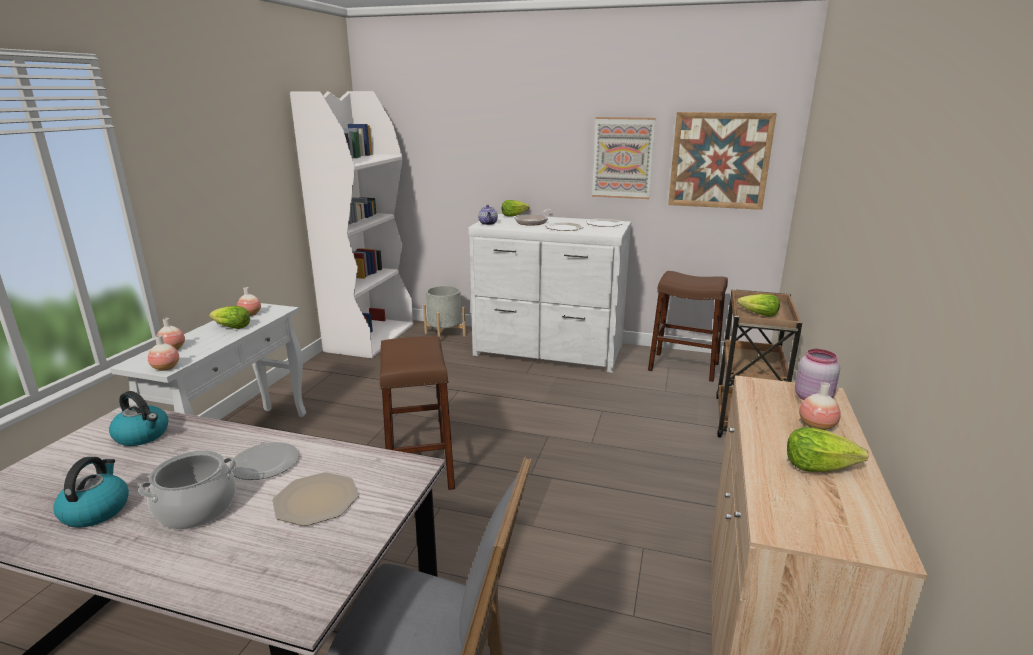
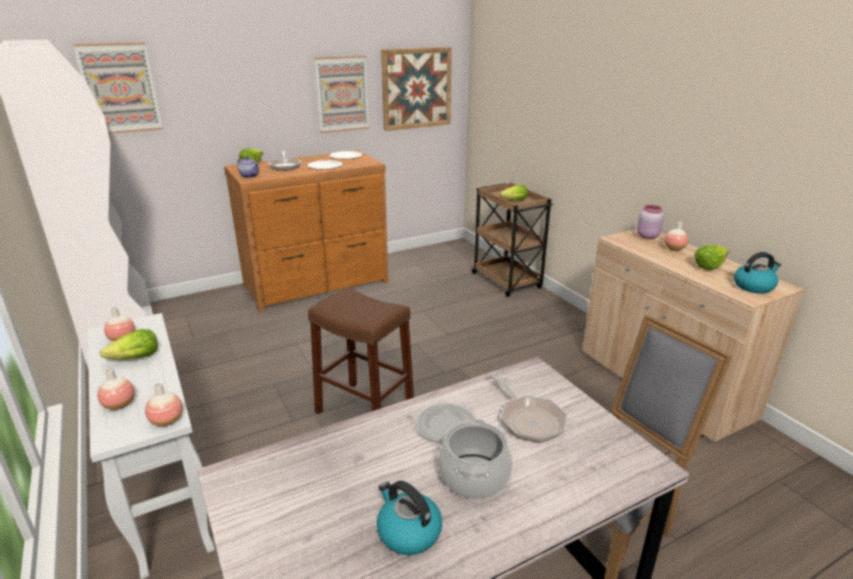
camera: 45 degrees left, 5 degrees up
kettle [109,391,168,446] -> kettle moved to [734,252,781,294]
plate [272,472,359,526] -> frying pan [490,372,567,443]
grey planter [423,286,466,341] -> none
white dresser [468,214,631,373] -> brown dresser [224,150,389,312]
brown stool [648,271,728,382] -> none
none -> picture [73,42,163,134]

